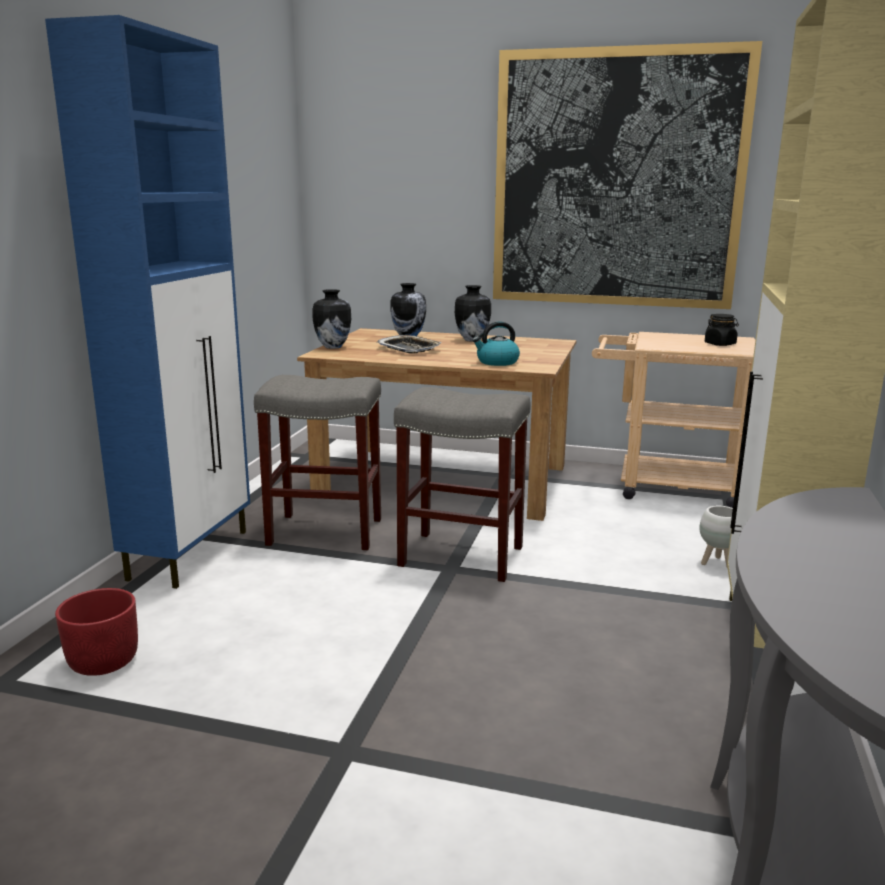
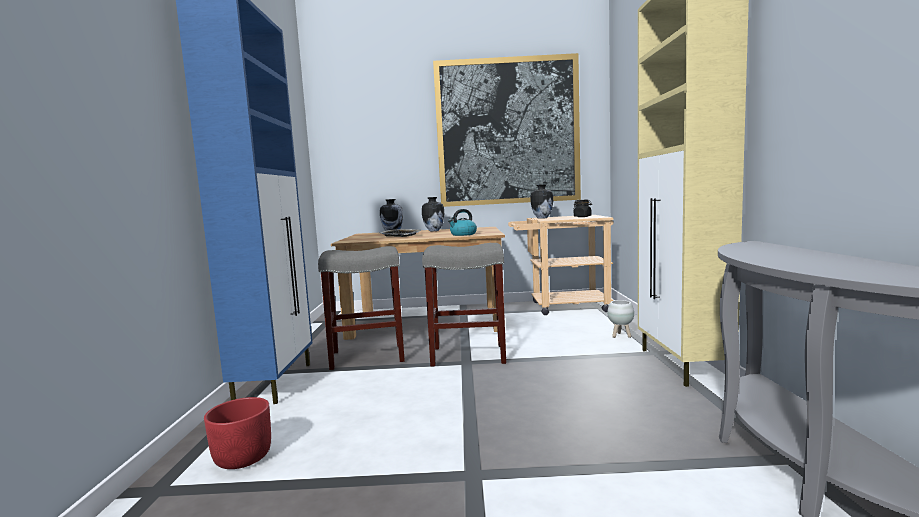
camera: 15 degrees left, 10 degrees down
vase [313,289,351,349] -> vase moved to [531,184,553,219]

